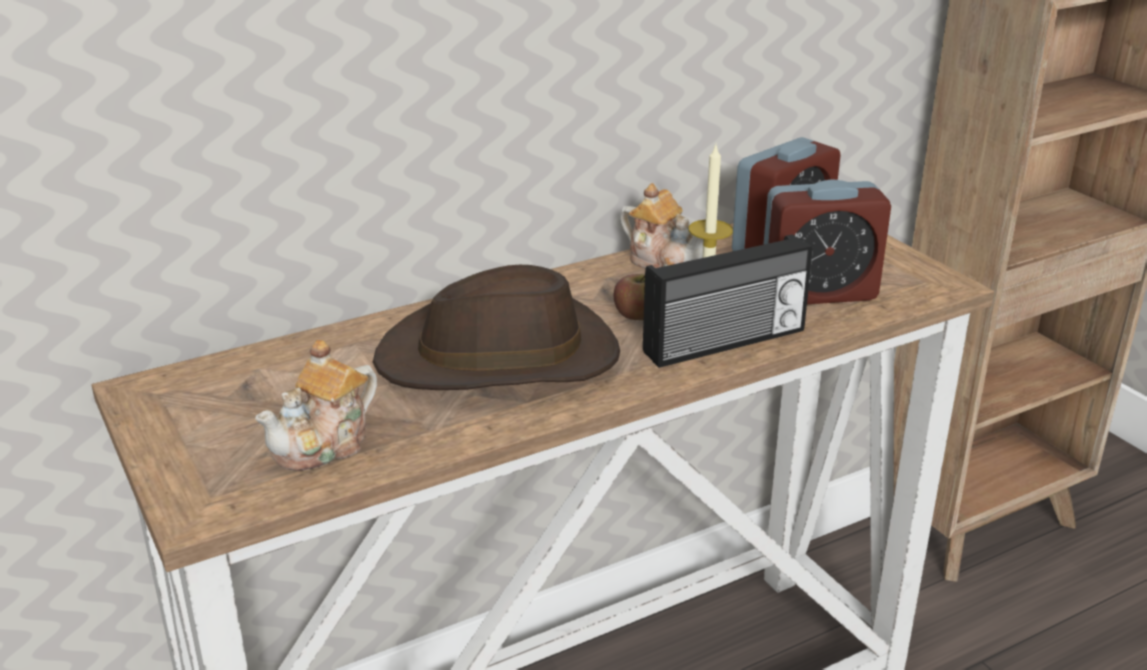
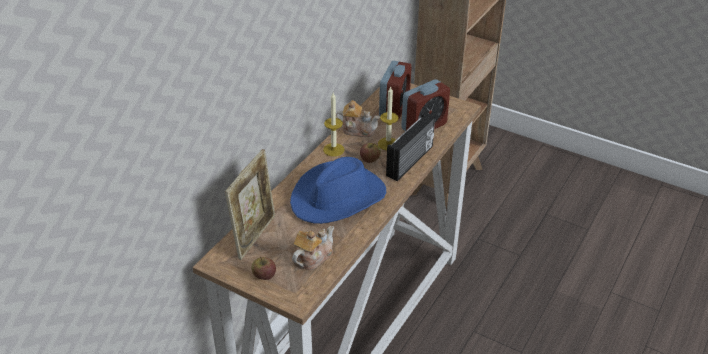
camera: 30 degrees left, 10 degrees up
teapot [255,339,377,471] -> teapot turned 150 degrees counterclockwise [292,226,334,270]
brown hat [373,265,620,390] -> blue hat [290,157,386,224]
none -> picture frame [225,149,275,260]
none -> apple [251,257,276,280]
none -> candle [323,93,345,157]

